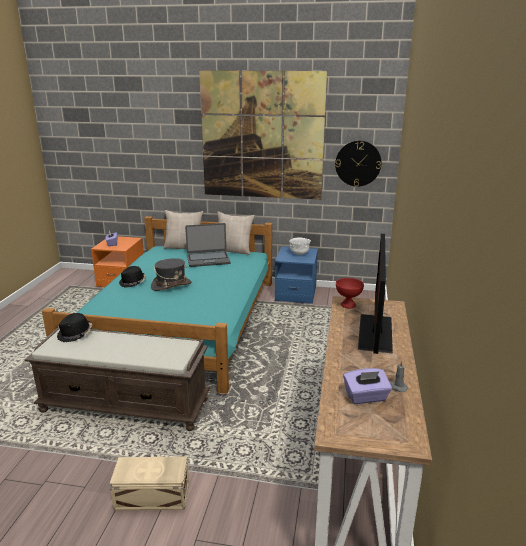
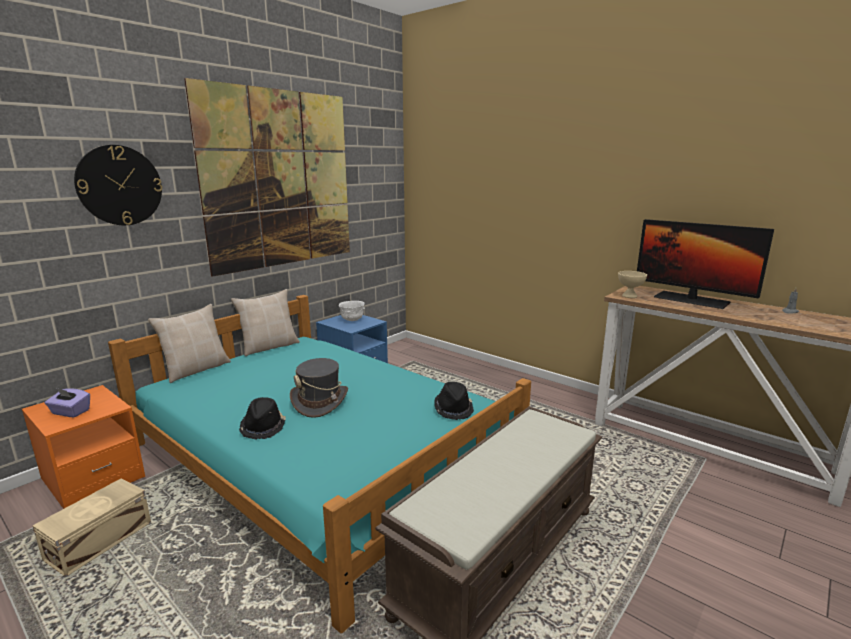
camera: 60 degrees left, 5 degrees down
black hat [57,313,92,342] -> black hat moved to [434,382,474,420]
beige storage box [109,457,189,511] -> beige storage box moved to [33,479,151,577]
laptop [185,223,231,267] -> none
wall clock [335,141,381,187] -> wall clock moved to [74,145,162,225]
red bowl [336,278,364,309] -> beige bowl [618,271,647,298]
purple tissue box [343,368,392,404] -> none

